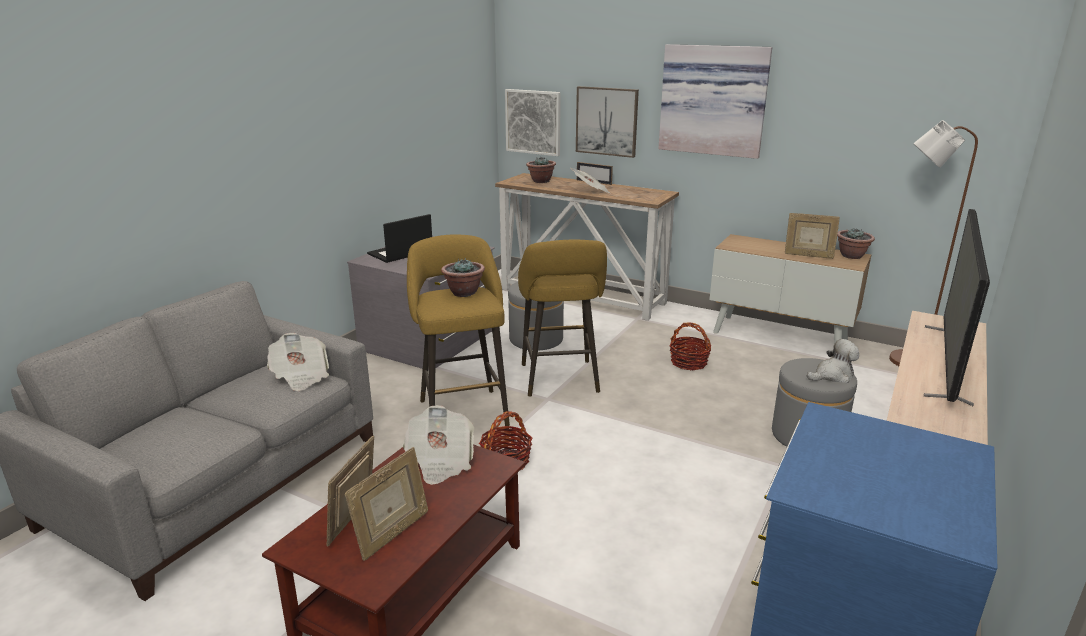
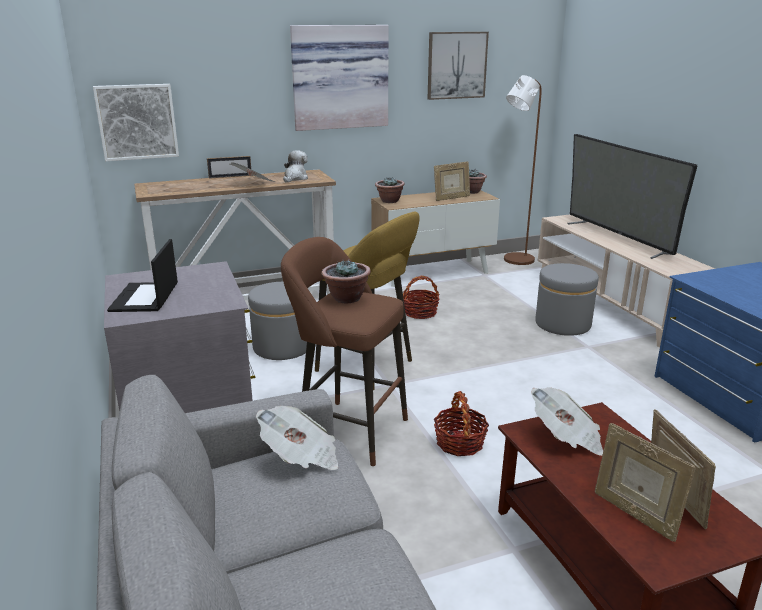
camera: 50 degrees left, 0 degrees up
yellow stool [407,234,510,426] -> brown stool [281,237,408,466]
potted plant [526,157,556,183] -> potted plant moved to [375,177,405,203]
picture [576,86,639,158] -> picture moved to [428,32,489,100]
plush toy [807,339,859,383] -> plush toy moved to [283,150,308,182]

